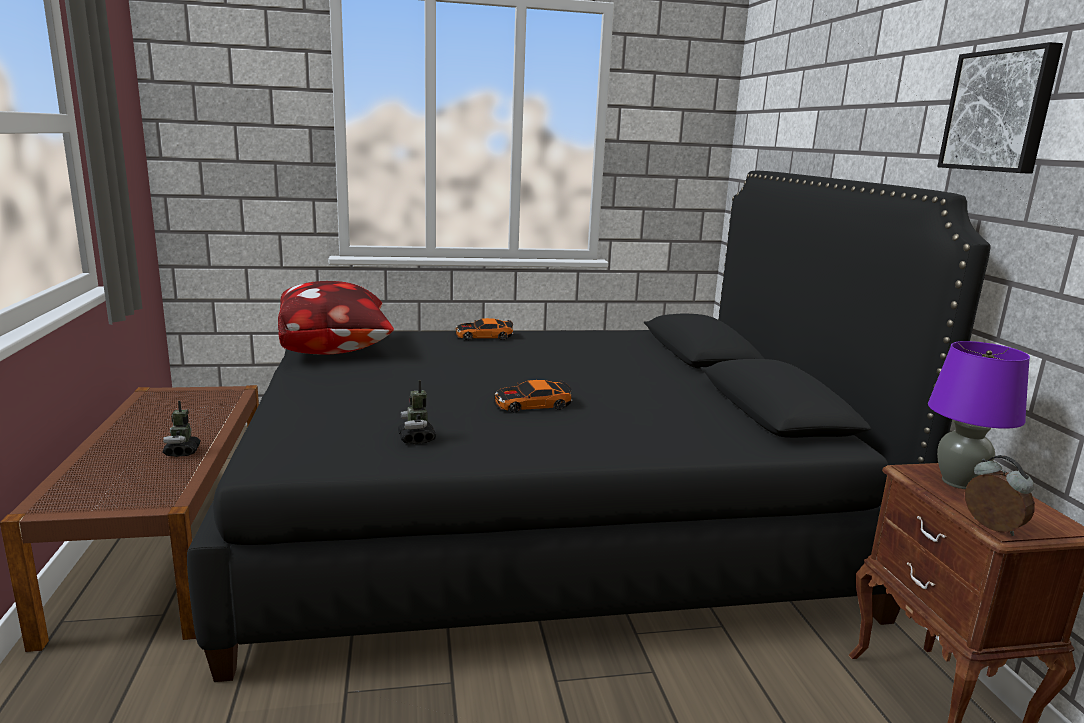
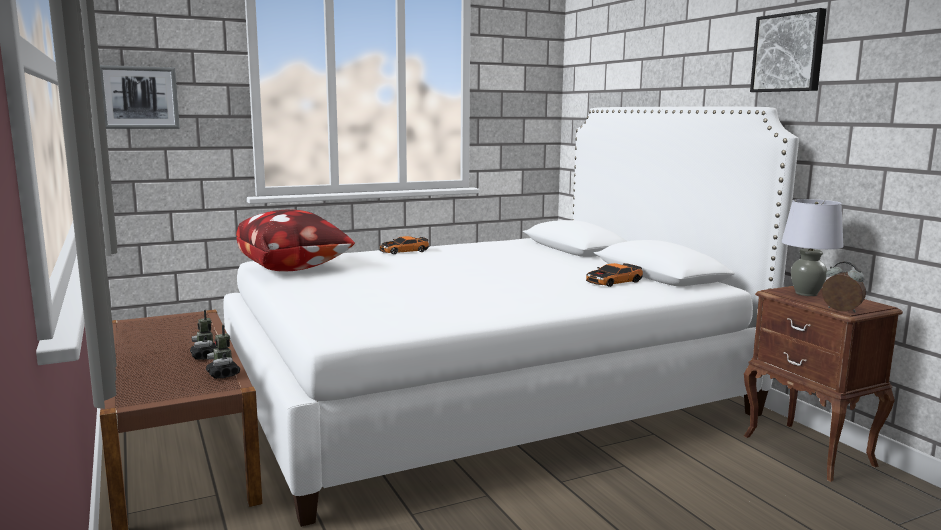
camera: 15 degrees left, 5 degrees down
black bed [187,170,991,682] -> white bed [224,106,799,527]
toy robot [398,380,436,444] -> toy robot moved to [206,325,240,379]
toy car [494,380,573,413] -> toy car moved to [586,263,643,287]
purple table lamp [928,341,1030,489] -> grey table lamp [781,199,844,296]
none -> picture [100,65,180,129]

